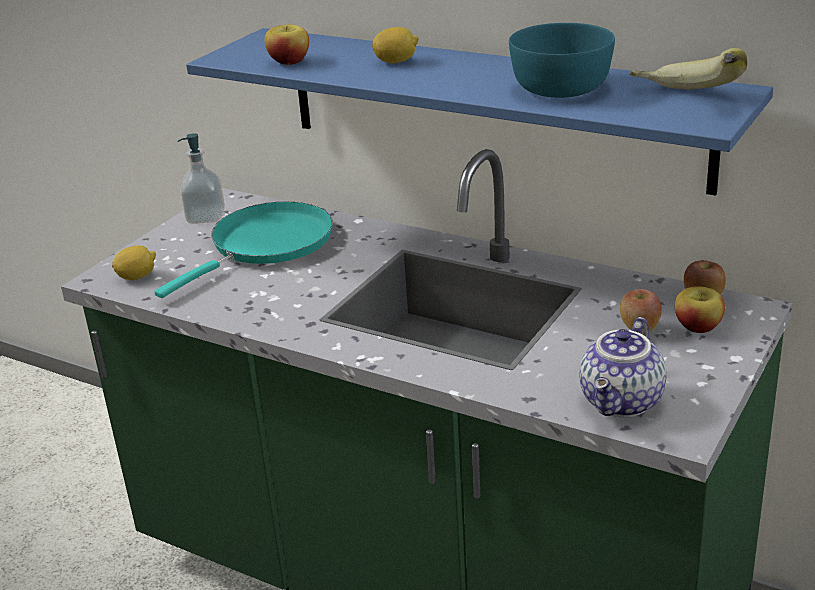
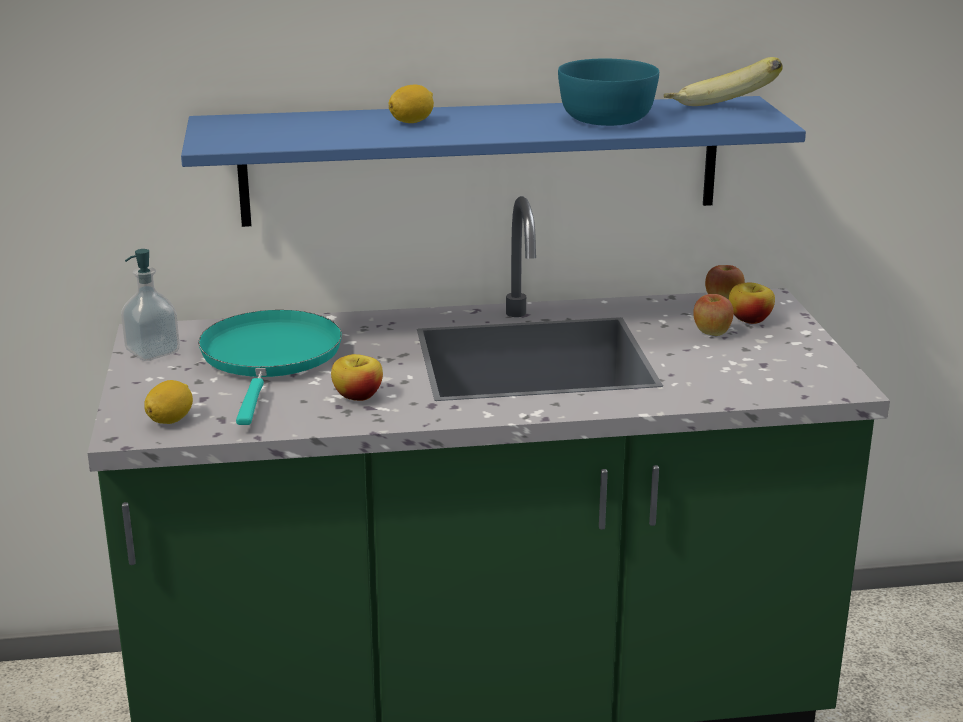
camera: 40 degrees left, 5 degrees down
apple [264,24,309,65] -> apple moved to [331,354,383,401]
teapot [580,317,666,417] -> none

